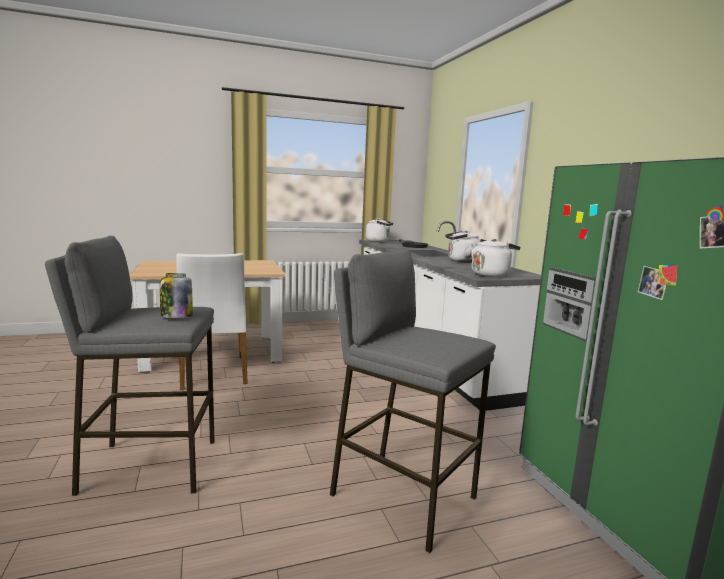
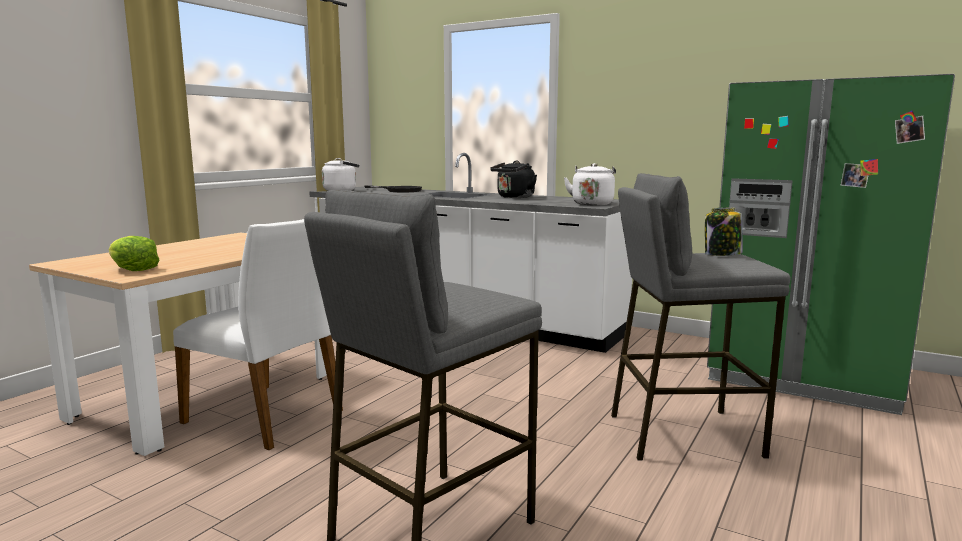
camera: 40 degrees left, 0 degrees up
jar [160,273,193,318] -> jar moved to [705,207,743,256]
white kettle [445,230,480,262] -> black kettle [490,161,537,198]
none -> lettuce [109,236,159,271]

